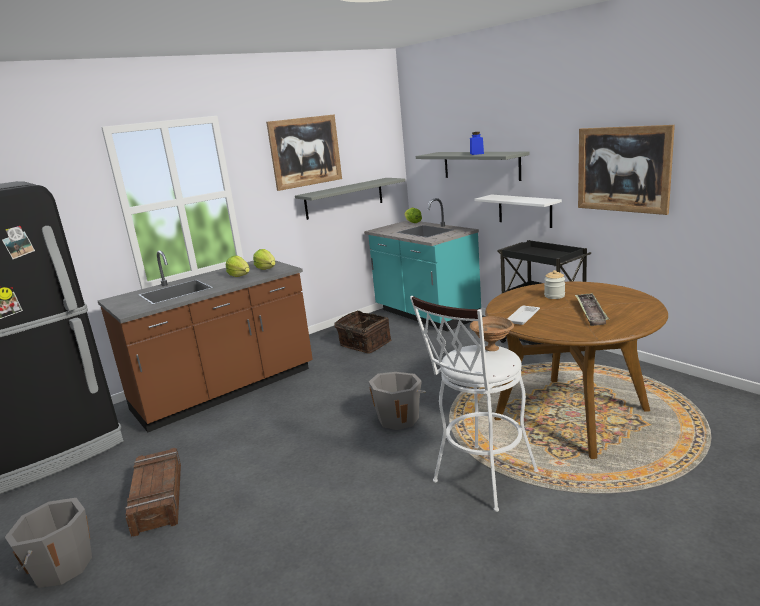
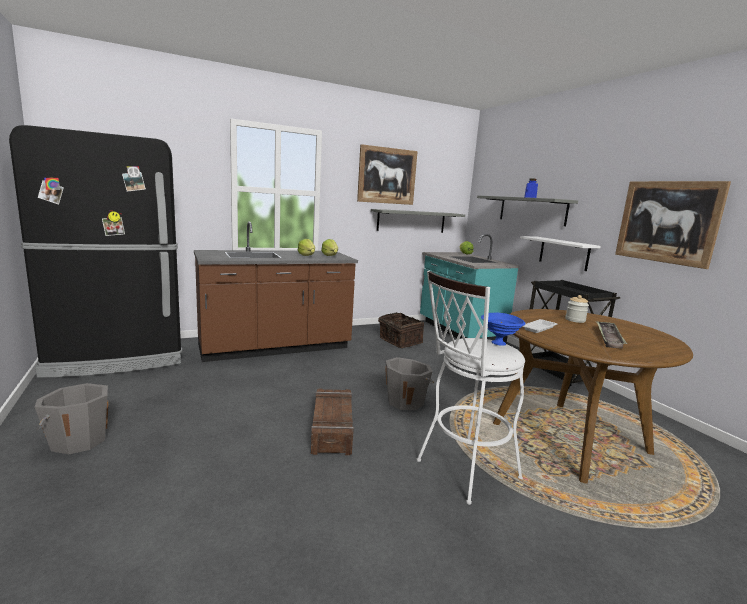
camera: 10 degrees right, 5 degrees down
crate [125,448,181,537] -> crate moved to [311,389,354,455]
brown bowl [470,316,514,351] -> blue bowl [481,313,526,346]

